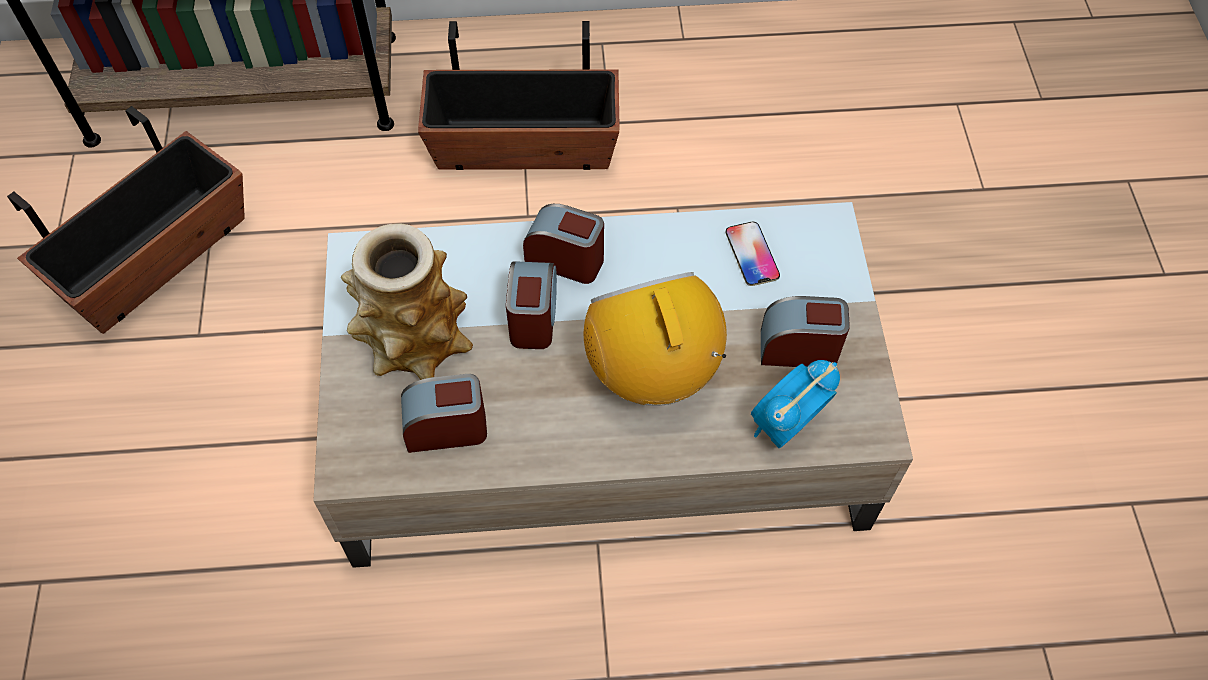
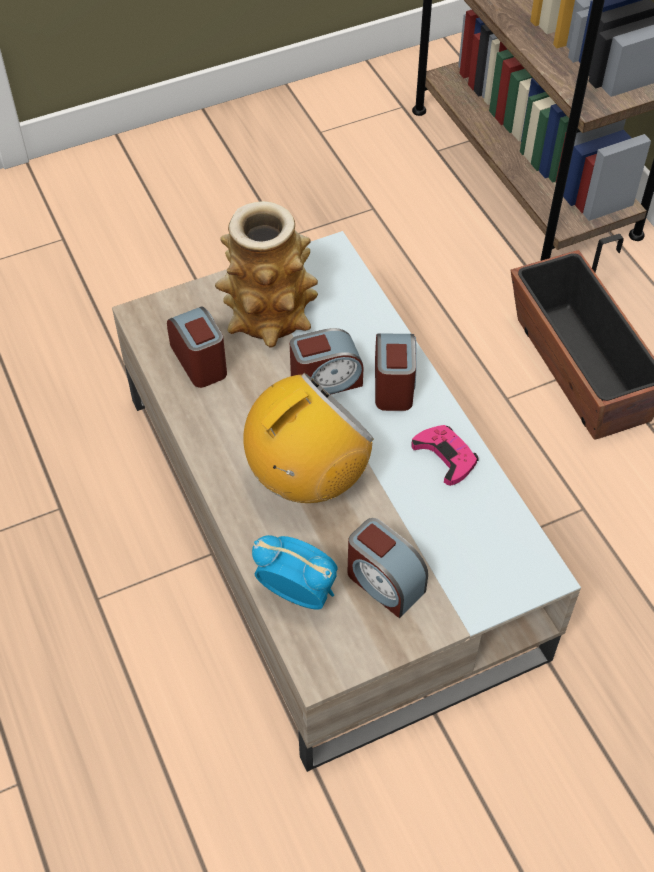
camera: 70 degrees right, 5 degrees down
planter [7,106,245,334] -> none
phone [726,222,780,286] -> none
alarm clock [761,296,850,367] -> alarm clock turned 150 degrees clockwise [347,518,428,618]
none -> pink game controller [411,425,478,486]

